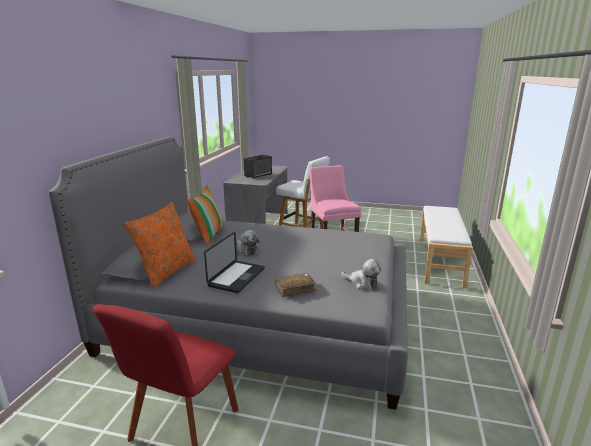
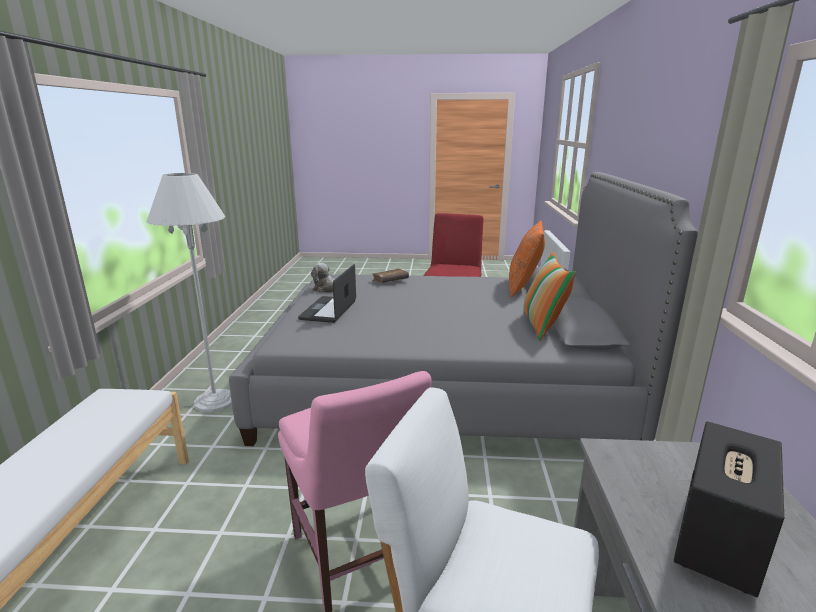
camera: 170 degrees right, 0 degrees up
laptop [204,232,265,293] -> laptop moved to [298,264,356,323]
plush toy [237,230,260,256] -> none
none -> white floor lamp [146,173,232,412]

